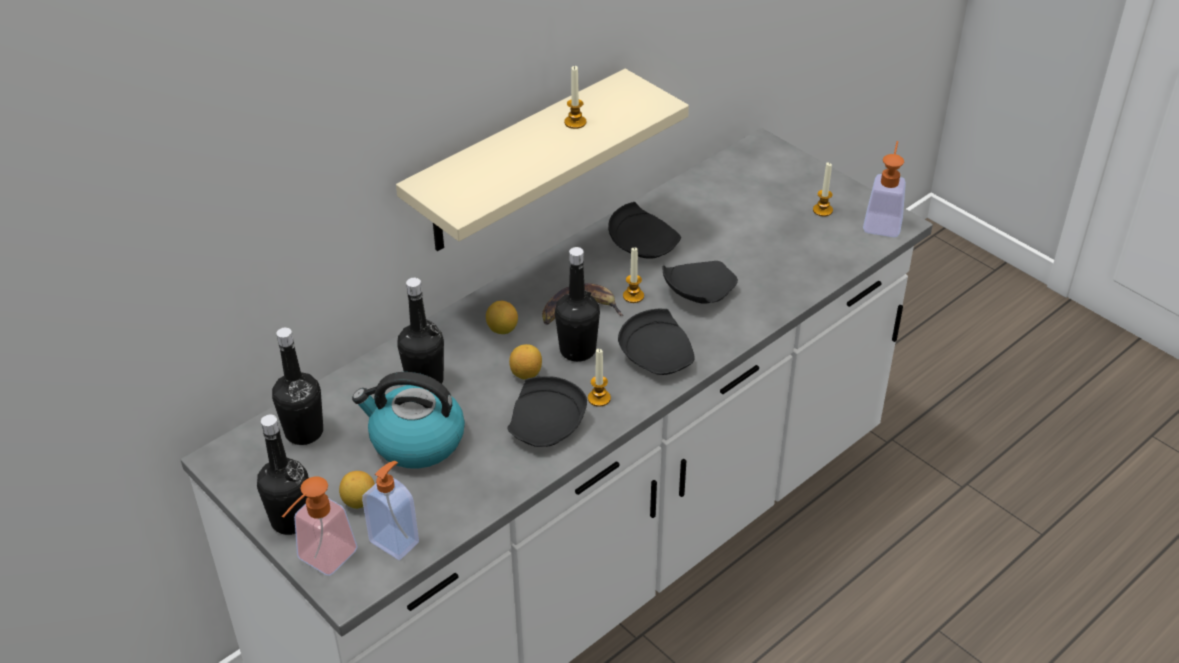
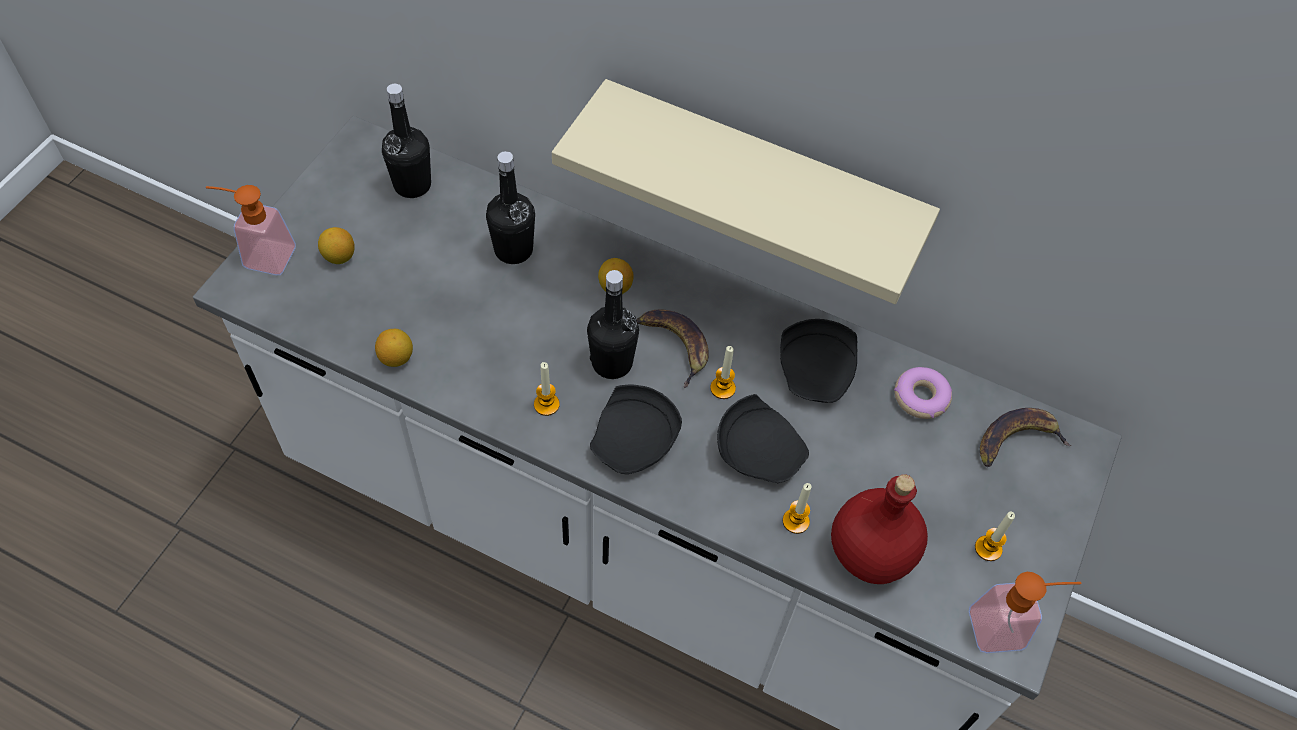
camera: 65 degrees right, 15 degrees up
black bottle [257,415,309,535] -> none
kettle [352,372,465,469] -> none
soap dispenser [362,461,419,560] -> none
black plate [507,376,587,447] -> none
lemon [509,344,542,380] -> lemon moved to [375,329,413,367]
candle [564,66,586,129] -> candle moved to [783,483,812,534]
none -> red bottle [831,474,928,584]
none -> donut [894,367,952,419]
none -> banana [980,408,1071,467]

